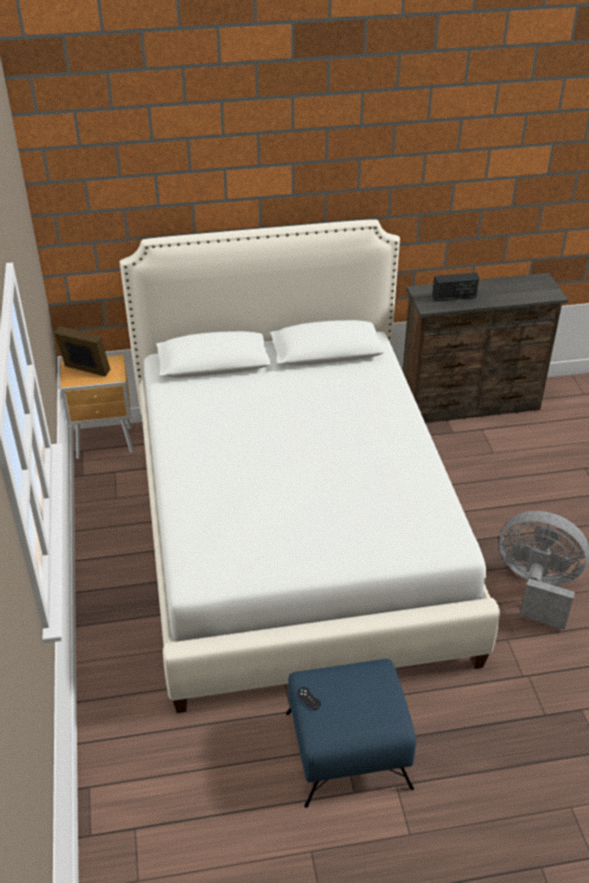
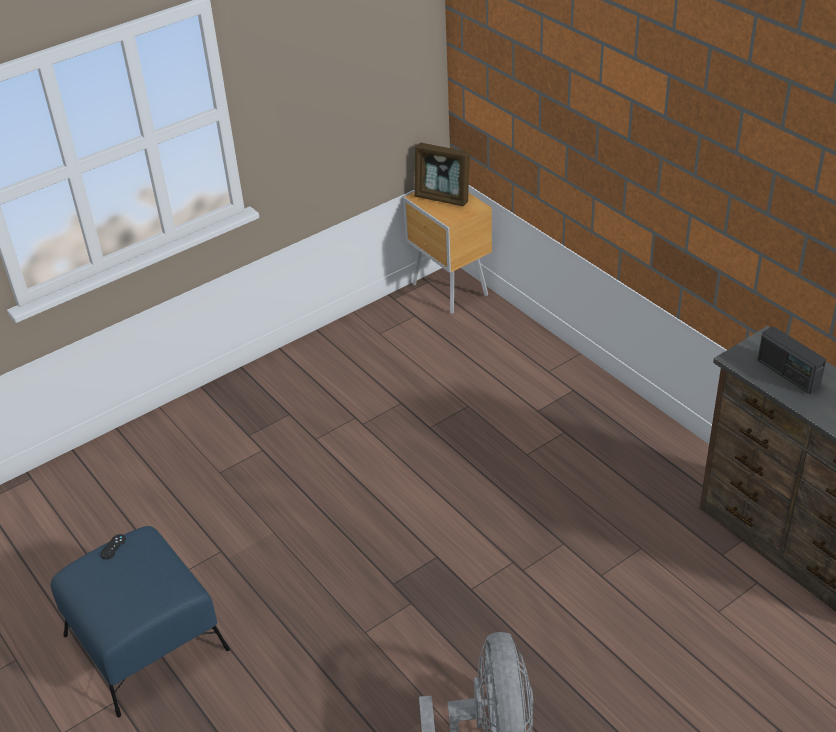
camera: 65 degrees right, 0 degrees up
picture frame [54,326,110,377] -> picture frame turned 120 degrees clockwise [414,143,470,206]
white bed [120,219,500,713] -> none

